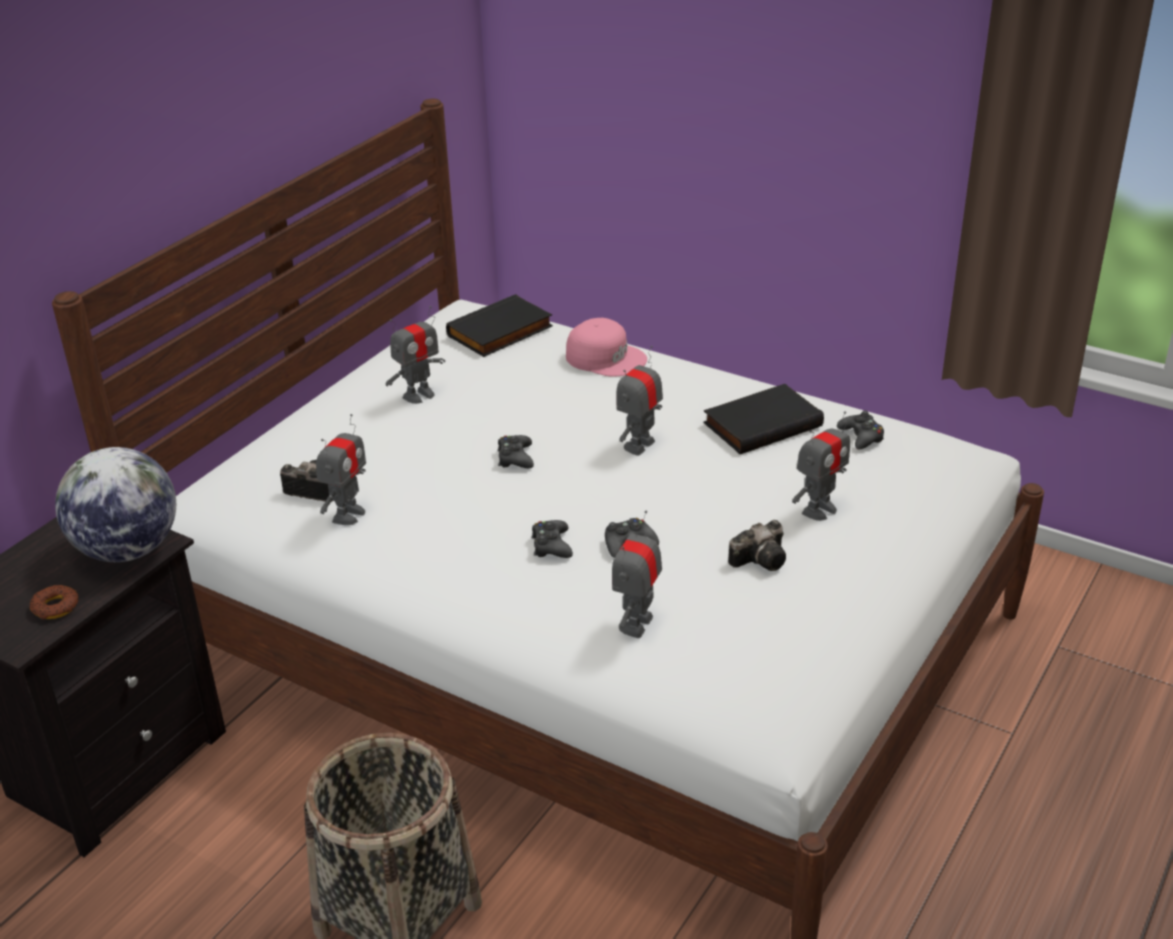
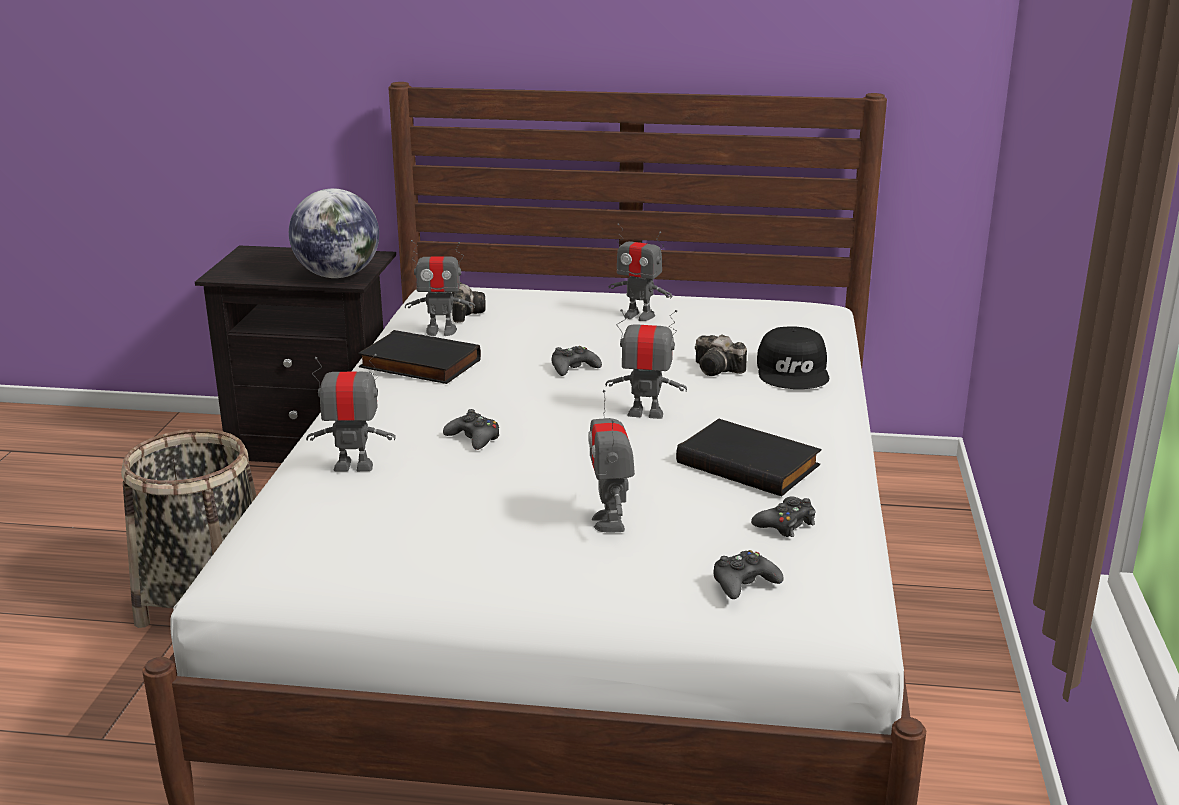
camera: 65 degrees right, 10 degrees down
donut [30,585,78,620] -> none
black book [446,294,553,357] -> black book moved to [358,330,481,384]
black game controller [531,520,573,558] -> black game controller moved to [714,550,784,599]
pink cap [566,318,647,377] -> black cap [757,326,829,389]
camera [728,520,786,571] -> camera moved to [695,334,747,376]
toy robot [792,411,850,521] -> toy robot turned 60 degrees clockwise [588,390,635,533]

